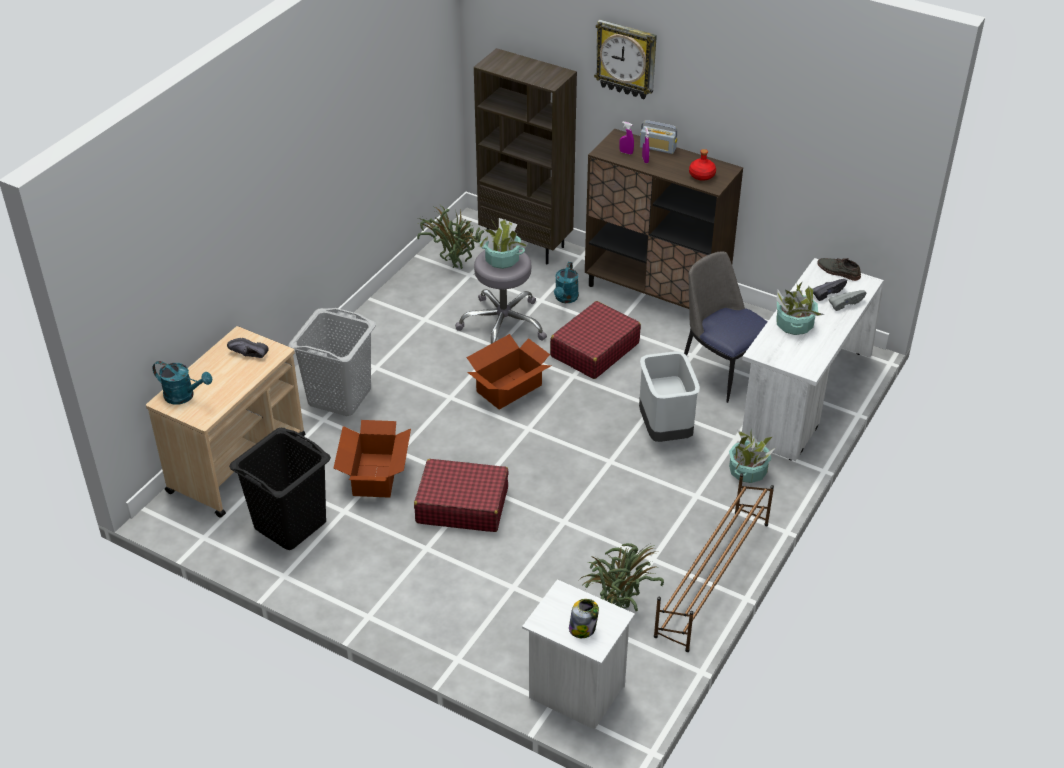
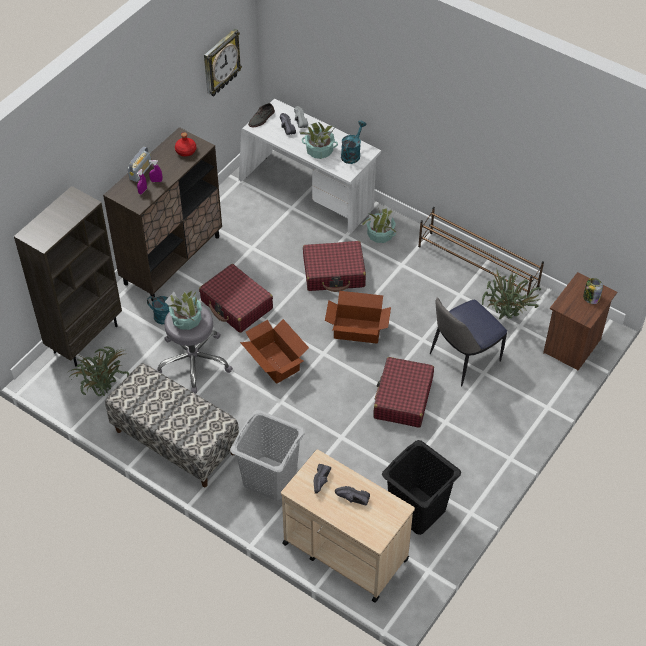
camera: 85 degrees left, 10 degrees up
turquoise watering can [153,361,212,405] -> turquoise watering can moved to [341,121,366,164]
cardboard box [334,420,411,498] -> cardboard box moved to [325,291,391,343]
white nightstand [522,579,635,730] -> brown nightstand [543,272,617,370]
wall clock [594,20,657,99] -> wall clock moved to [204,28,242,97]
grey trash can [639,351,700,442] -> red suitcase [303,241,366,292]
chair [684,251,767,403] -> chair moved to [430,297,507,387]
none -> bench [105,363,239,487]
none -> black shoe [335,486,370,505]

